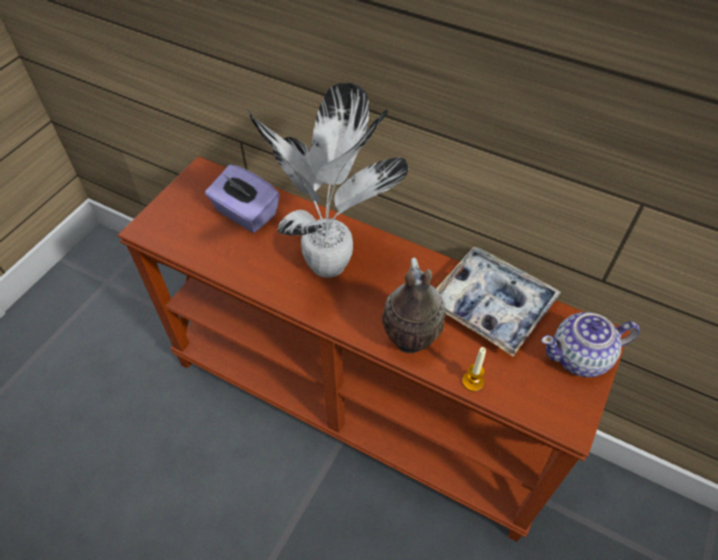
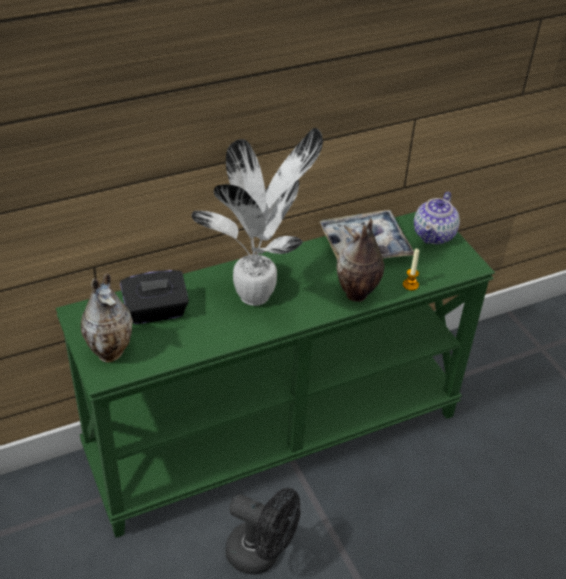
camera: 55 degrees left, 10 degrees down
brown console table [117,156,630,542] -> green console table [56,212,495,538]
purple tissue box [205,165,280,233] -> black tissue box [120,270,189,324]
none -> vase [81,273,133,362]
none -> black fan [225,488,300,575]

